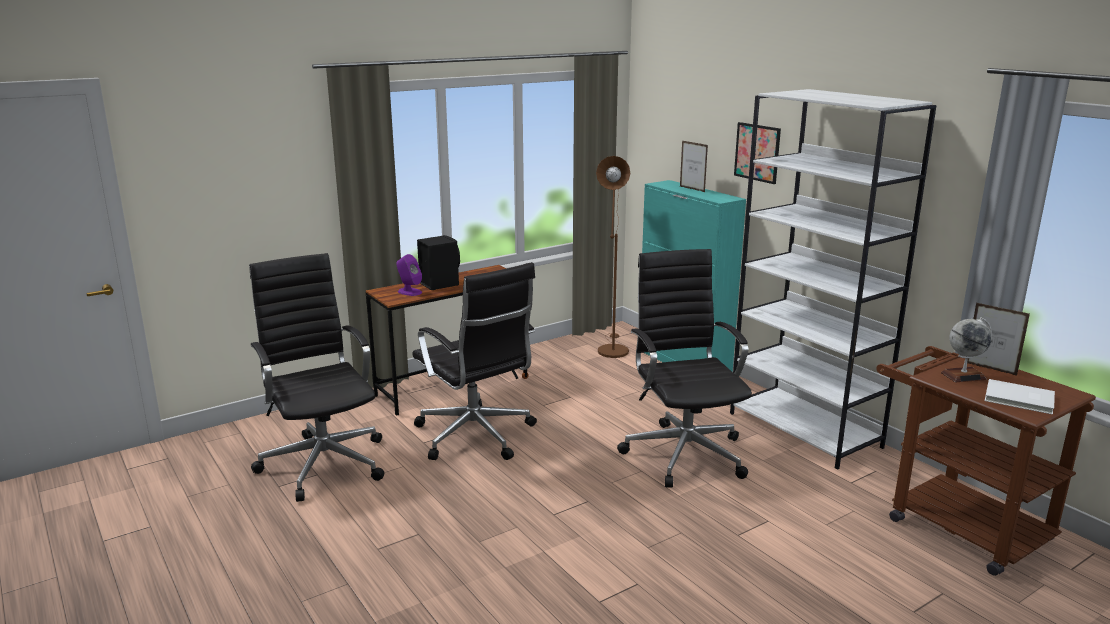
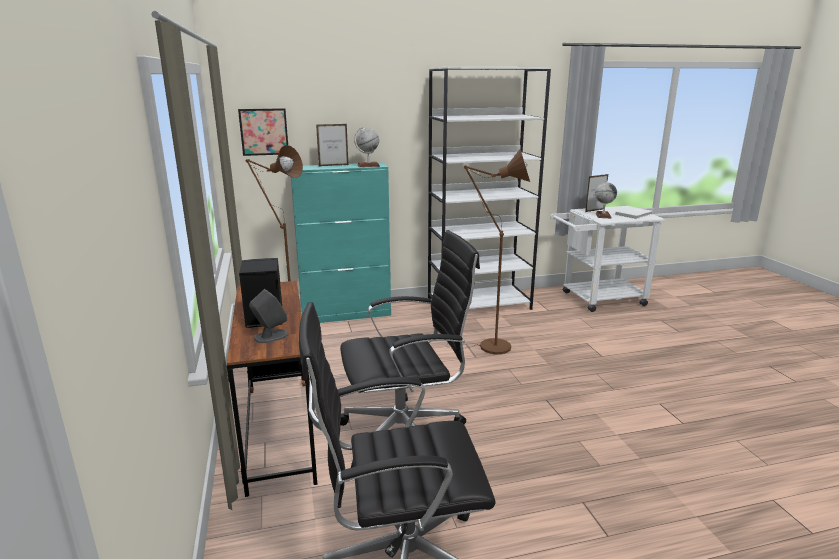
camera: 70 degrees left, 0 degrees up
purple speaker [396,254,422,296] -> grey speaker [249,289,289,343]
black office chair [617,249,752,488] -> brown floor lamp [447,149,530,354]
picture [734,122,781,184] -> picture moved to [238,108,288,156]
brown cart [876,346,1096,576] -> white cart [550,206,665,312]
none -> globe [354,127,380,167]

